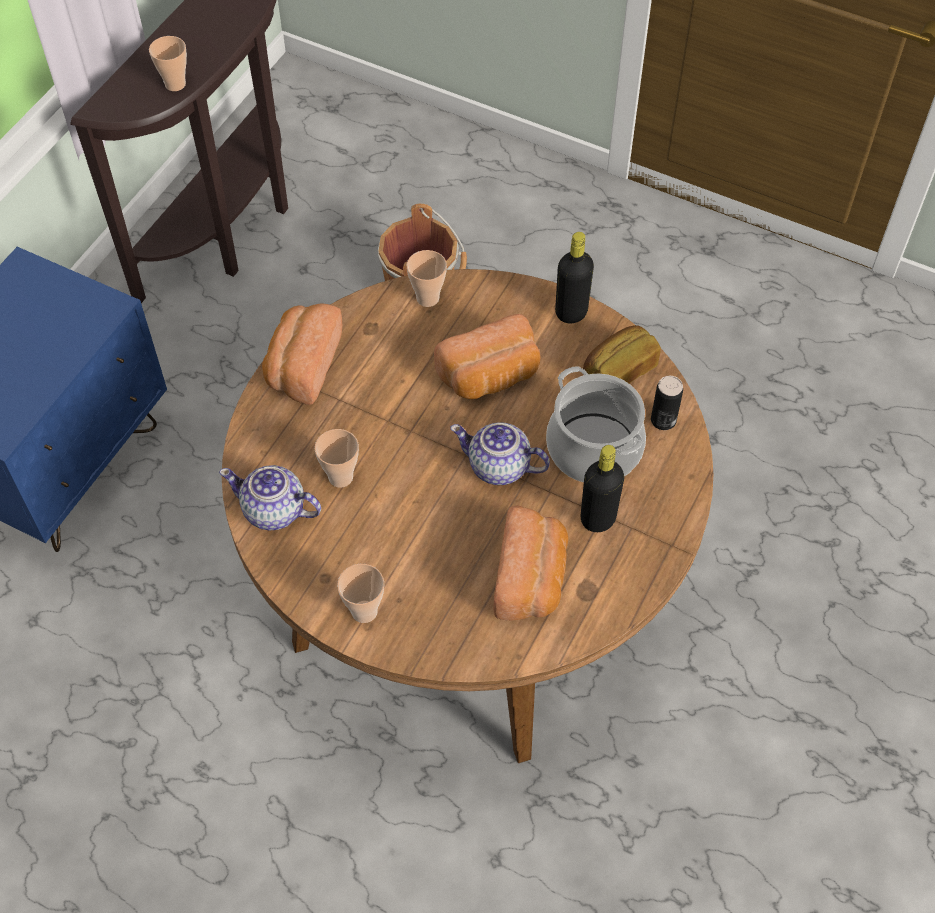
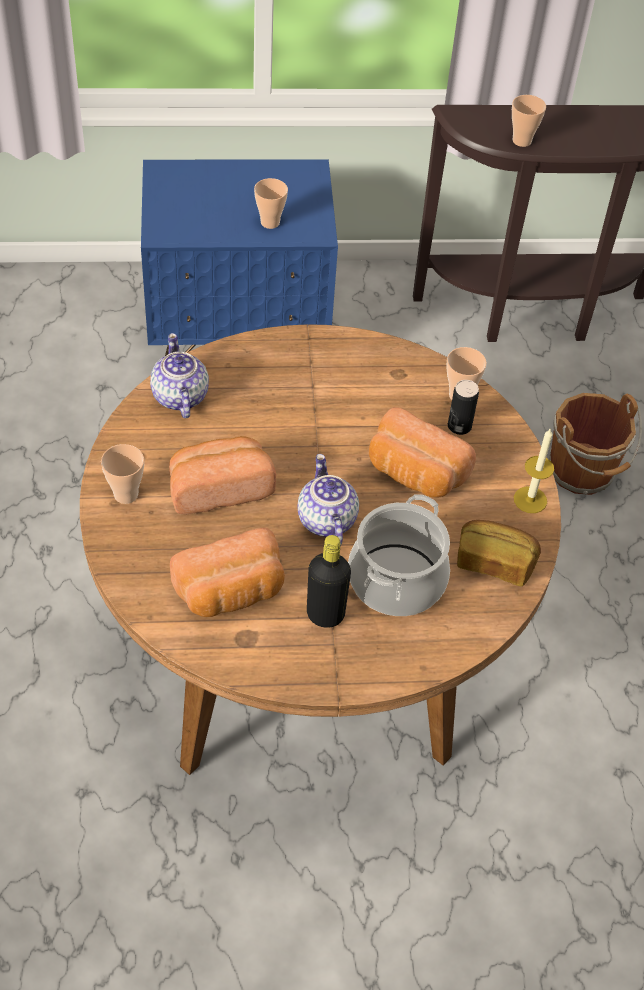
camera: 55 degrees right, 5 degrees down
bread [262,304,342,405] -> bread moved to [169,436,276,515]
cup [315,429,359,488] -> cup moved to [254,178,288,229]
black bottle [555,232,594,323] -> candle [514,428,554,513]
can [651,376,683,430] -> can moved to [448,380,479,435]

